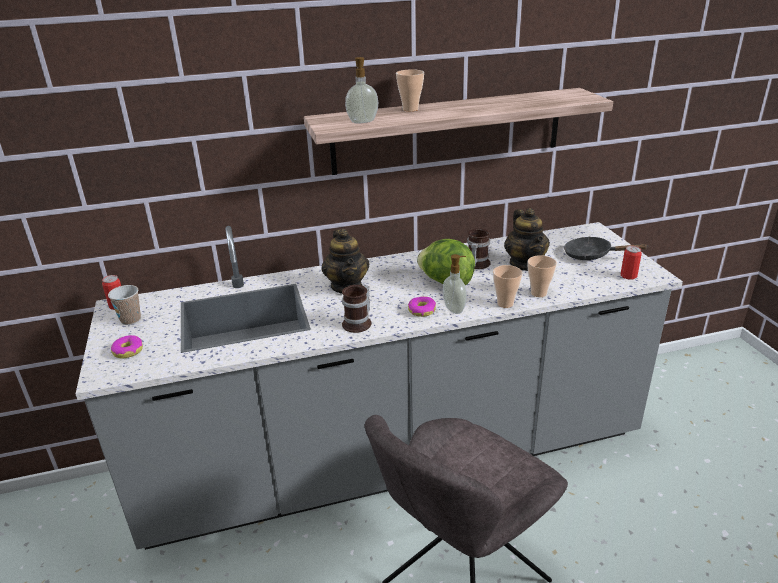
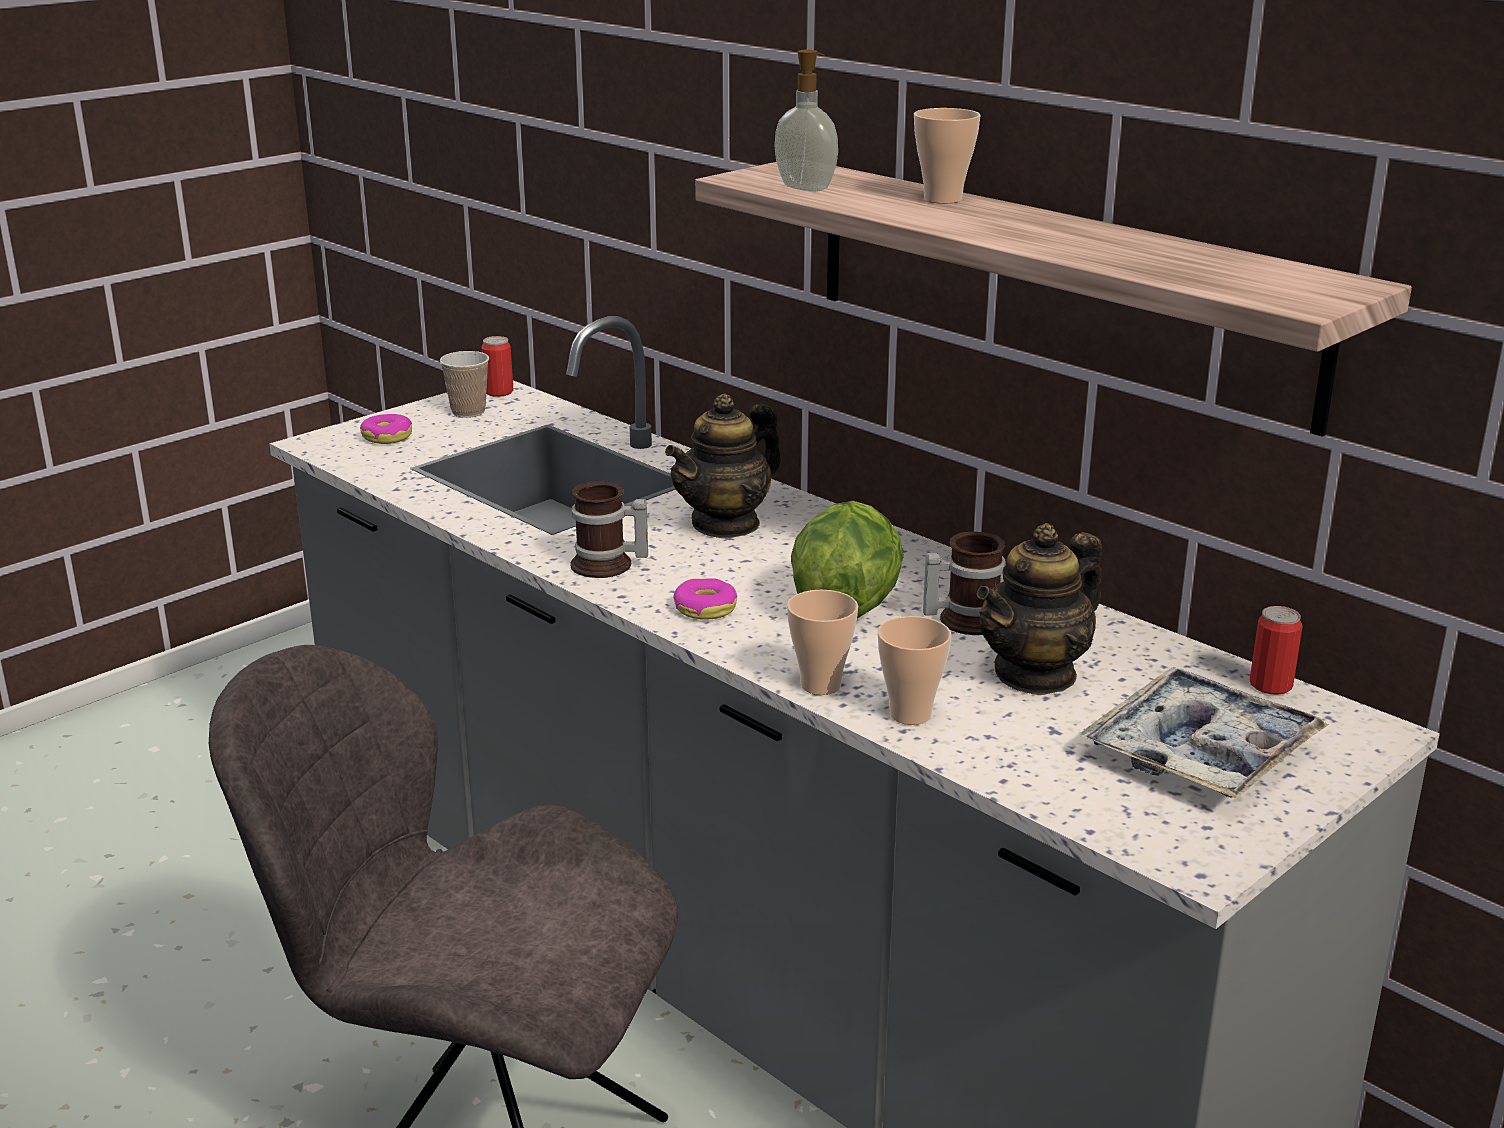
camera: 60 degrees right, 5 degrees down
soap dispenser [443,254,467,314] -> none
black frying pan [564,236,649,260] -> tray [1080,667,1329,799]
can [621,246,642,280] -> can moved to [1250,606,1303,695]

